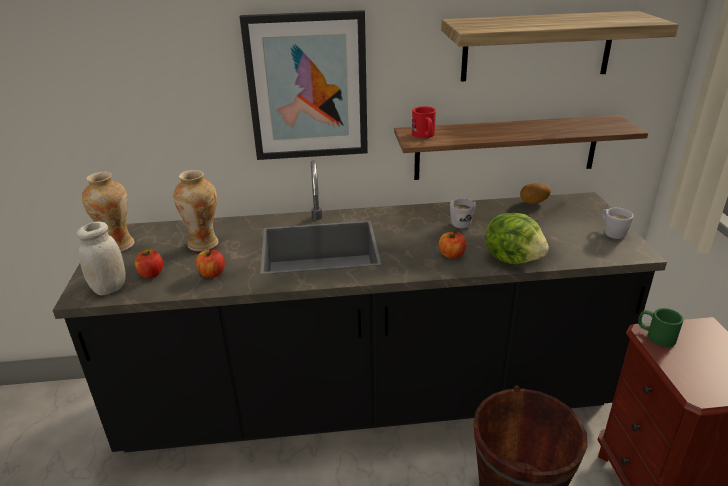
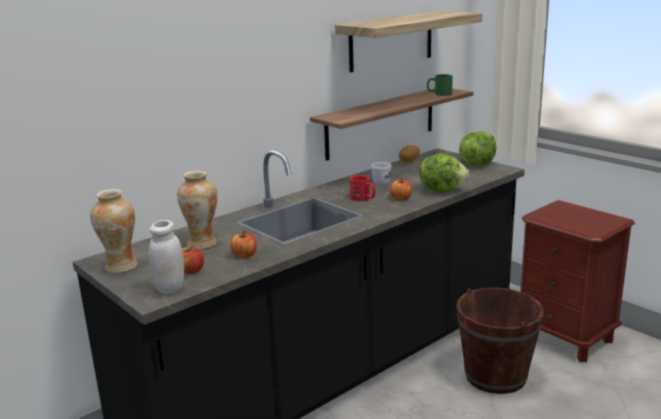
camera: 35 degrees left, 10 degrees down
picture [239,10,368,160] -> none
red mug [412,106,436,138] -> red mug moved to [350,175,375,201]
white mug [602,208,634,239] -> lettuce [459,132,496,166]
green mug [638,308,684,347] -> green mug moved to [427,74,453,96]

